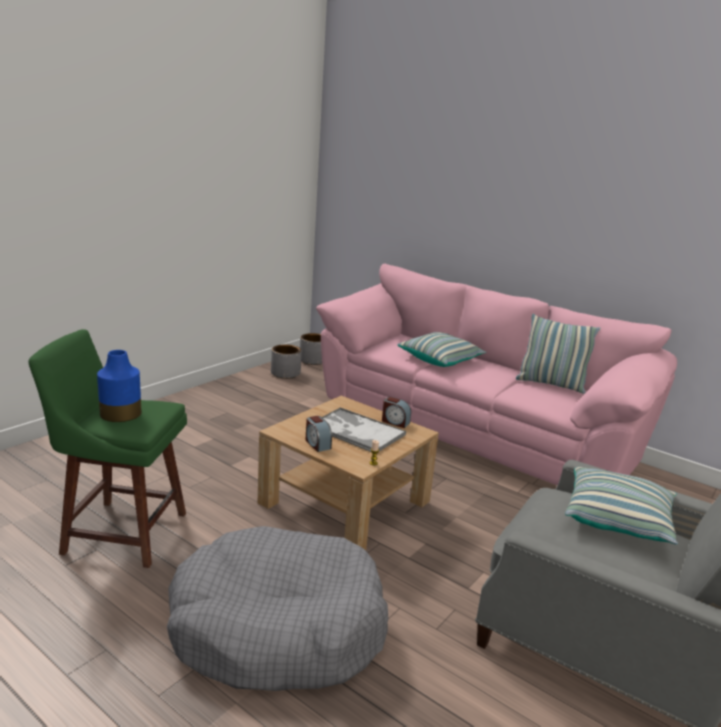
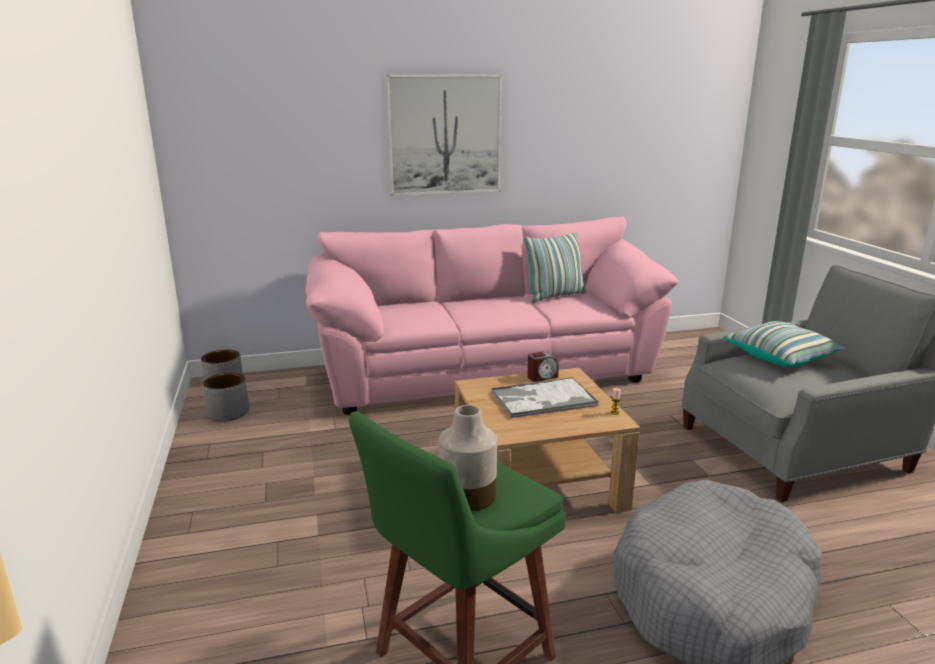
camera: 50 degrees left, 0 degrees up
blue vase [97,350,142,422] -> beige vase [439,405,497,511]
alarm clock [305,416,332,452] -> none
pillow [398,332,486,367] -> none
none -> picture [386,75,502,196]

